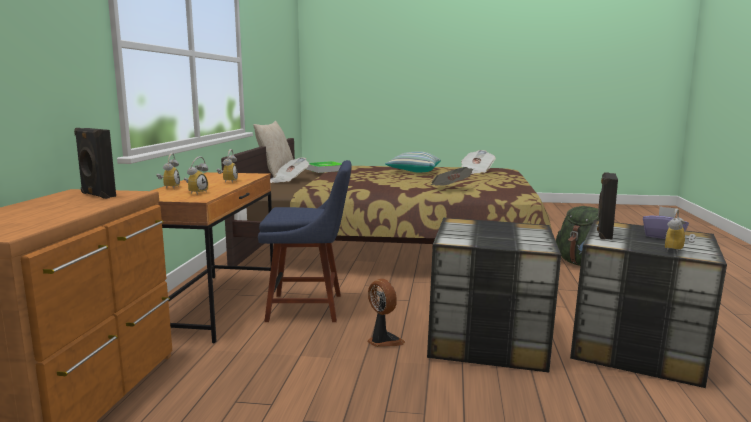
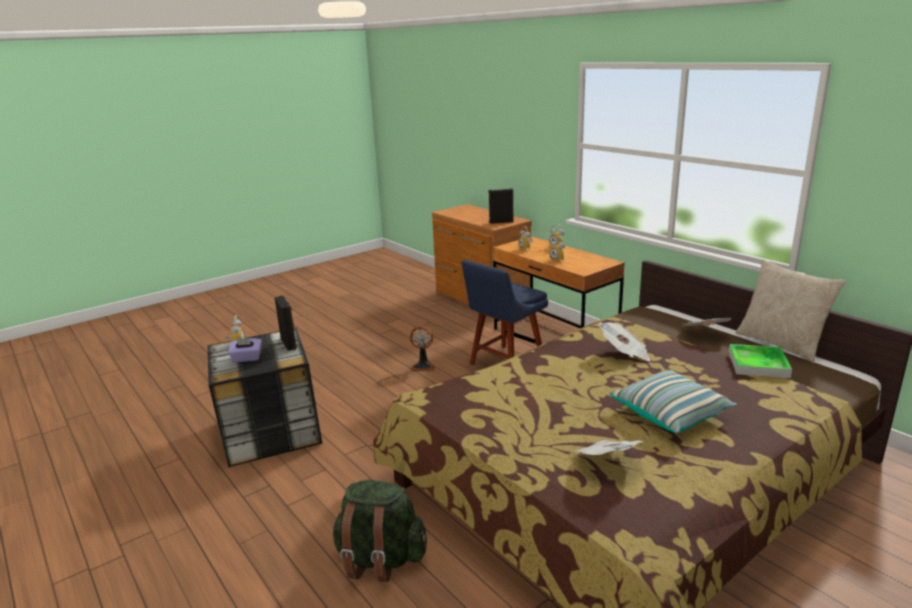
camera: 135 degrees right, 10 degrees up
storage box [427,218,561,372] -> none
newspaper [431,167,473,186] -> newspaper moved to [599,322,651,361]

